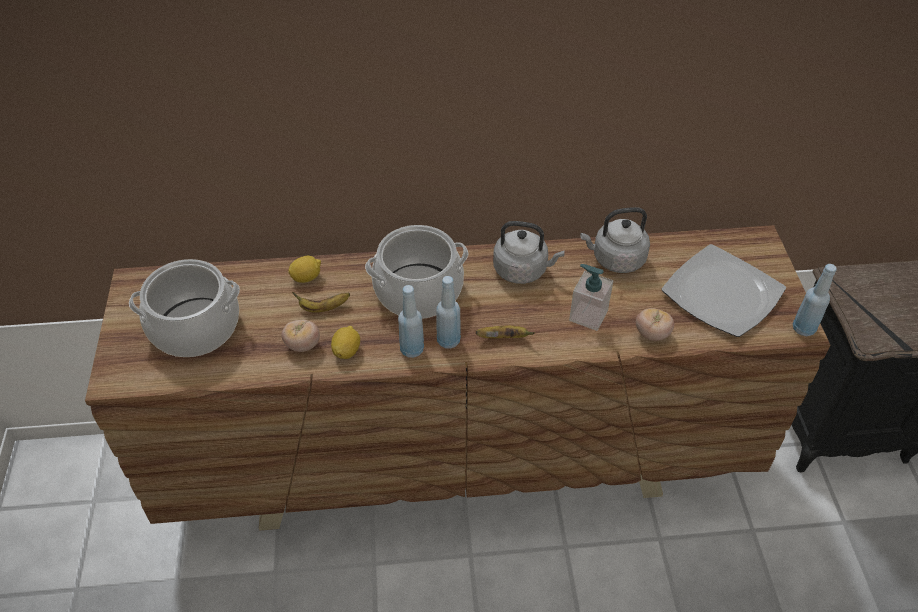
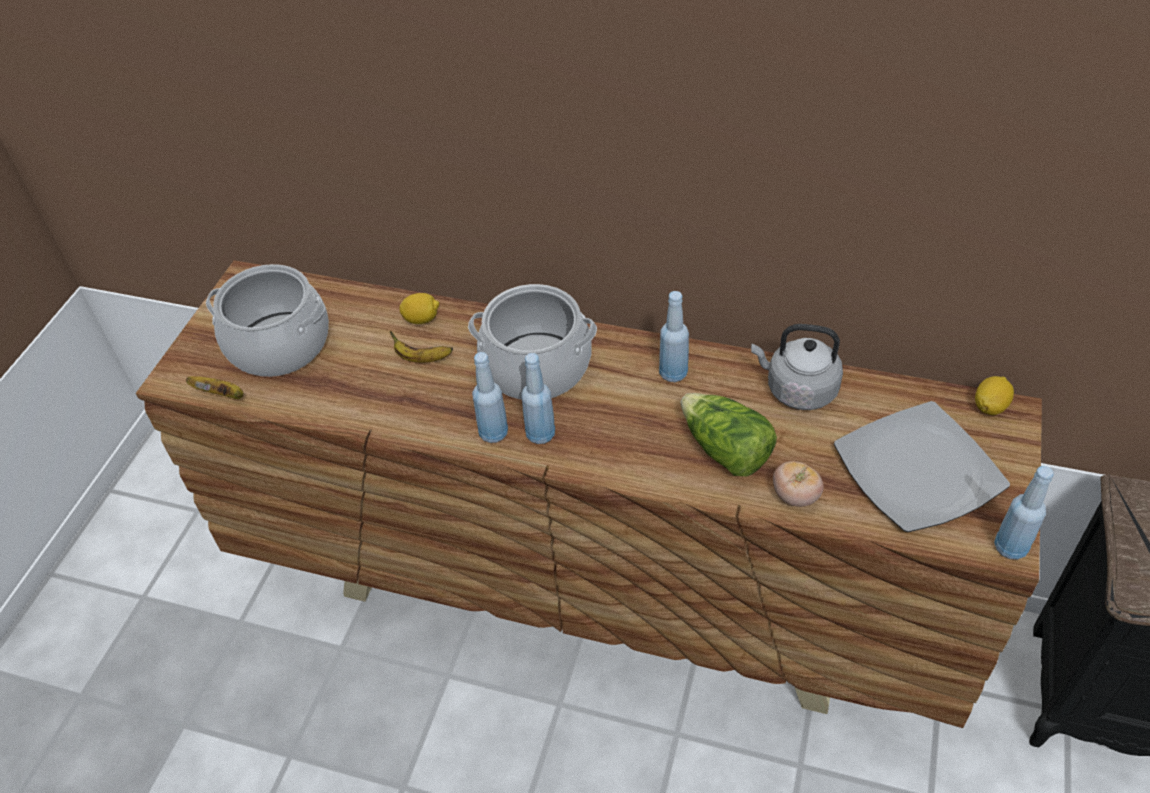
camera: 25 degrees right, 0 degrees up
tomato [281,320,320,352] -> none
lemon [331,326,360,359] -> lemon moved to [975,376,1014,415]
banana [476,326,535,338] -> banana moved to [186,376,244,399]
grey kettle [493,221,565,284] -> blue bottle [659,291,689,382]
soap dispenser [569,264,613,331] -> lettuce [680,393,777,476]

